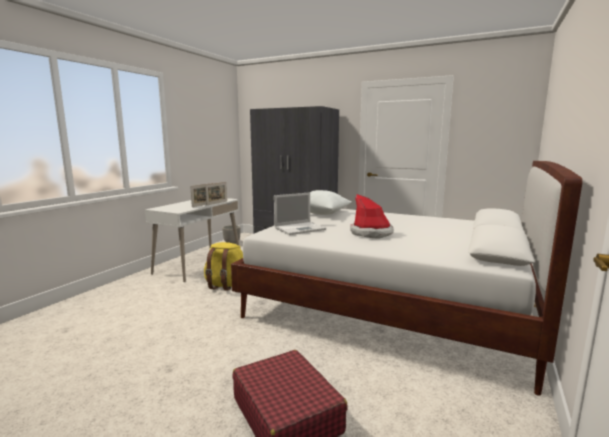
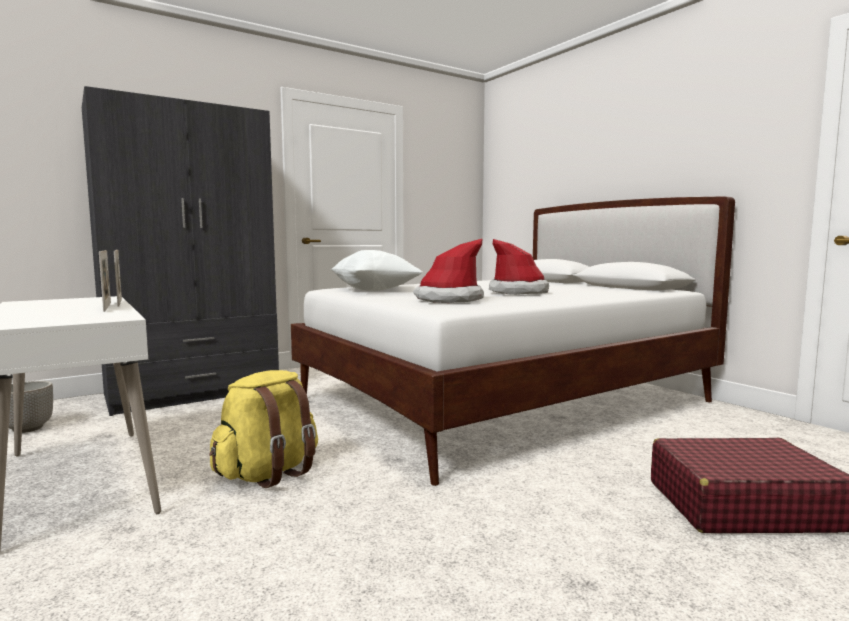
camera: 60 degrees left, 5 degrees down
laptop [274,192,326,235] -> hat [413,239,484,303]

